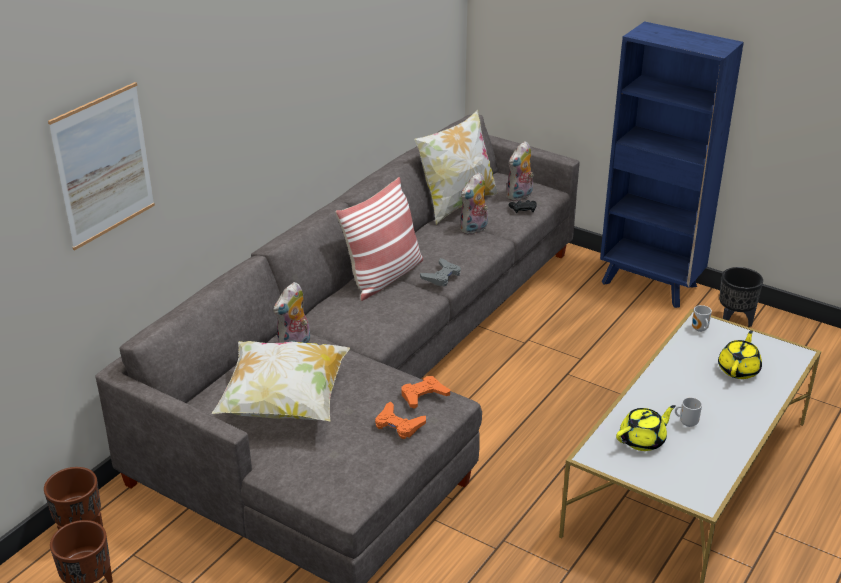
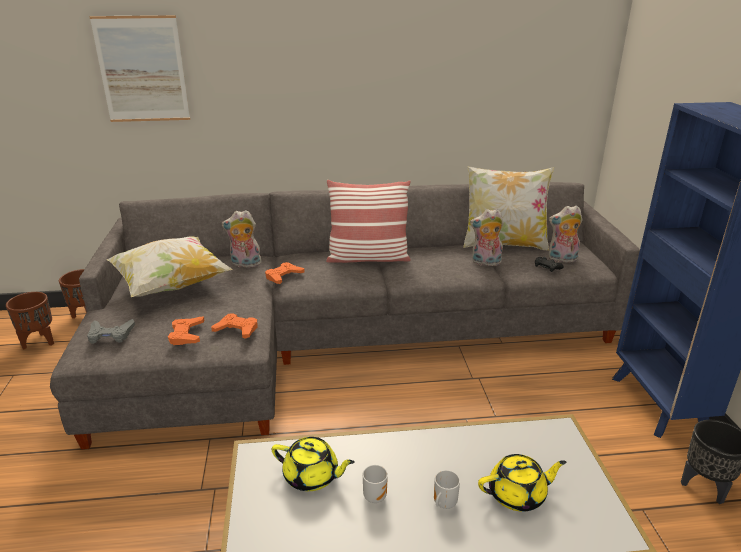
camera: 50 degrees right, 5 degrees down
grey game controller [420,258,461,286] -> grey game controller moved to [87,319,135,344]
mug [692,305,712,332] -> mug moved to [434,470,460,509]
none -> orange game controller [265,262,305,284]

